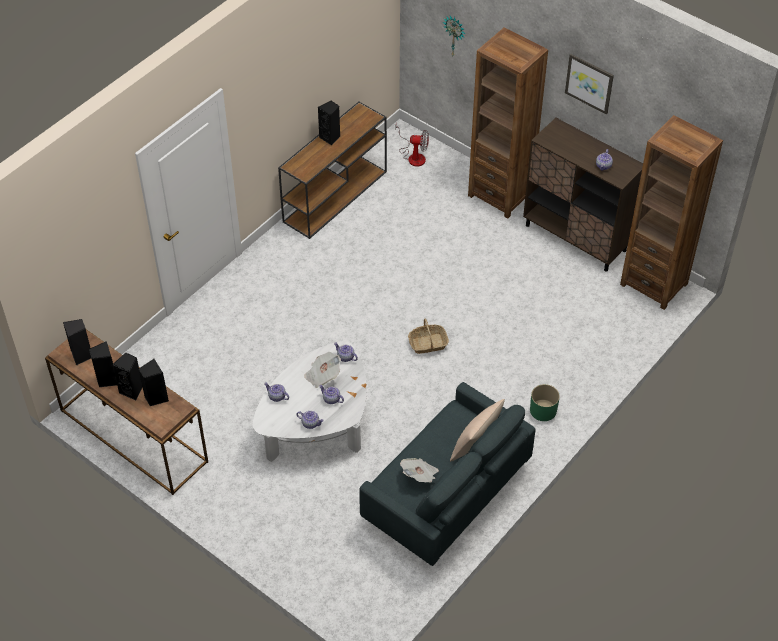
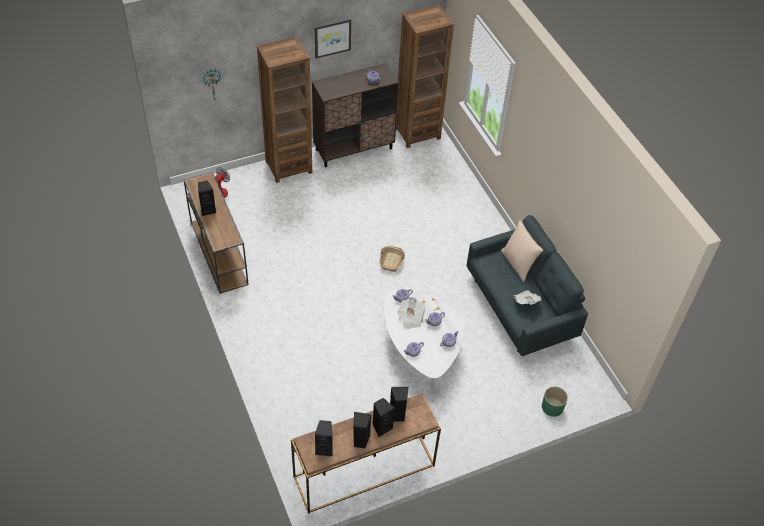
camera: 65 degrees left, 0 degrees up
green planter [530,384,560,421] -> green planter moved to [542,386,568,417]

